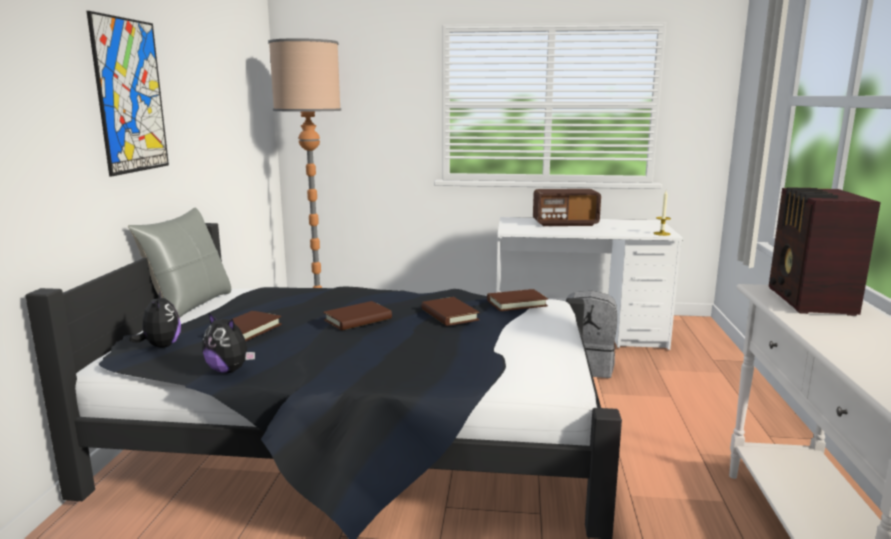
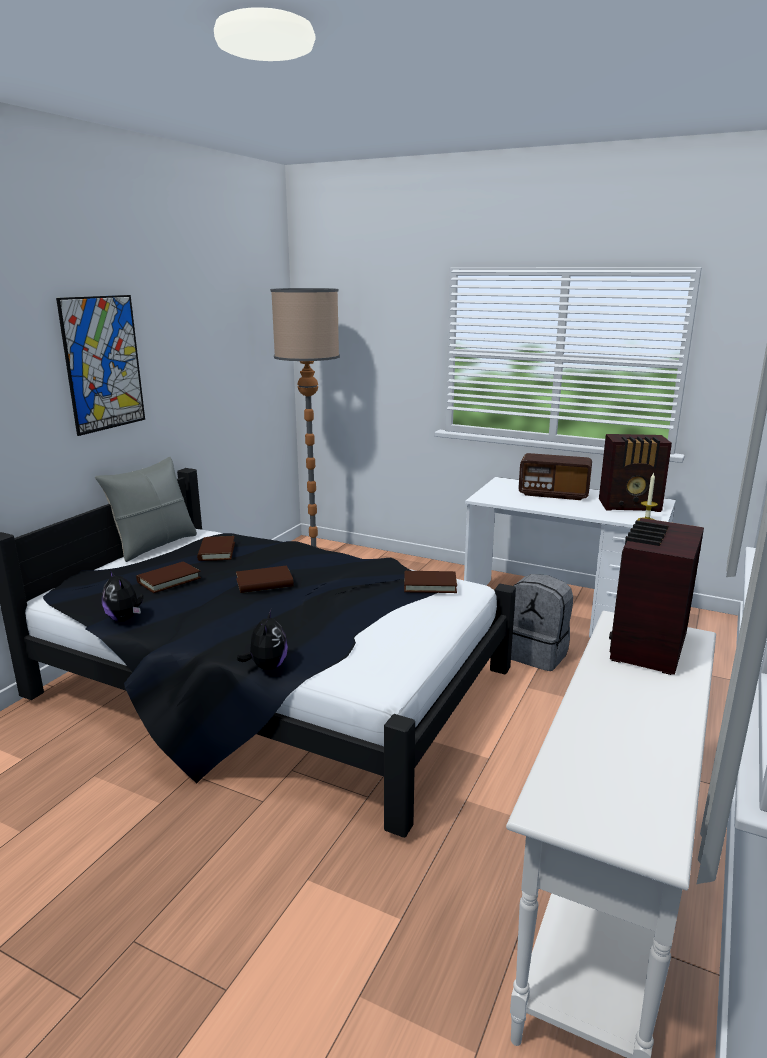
camera: 20 degrees right, 5 degrees up
plush toy [130,290,181,348] -> plush toy moved to [237,609,288,670]
brown book [421,297,480,326] -> brown book moved to [197,536,235,561]
none -> radio [599,434,672,512]

